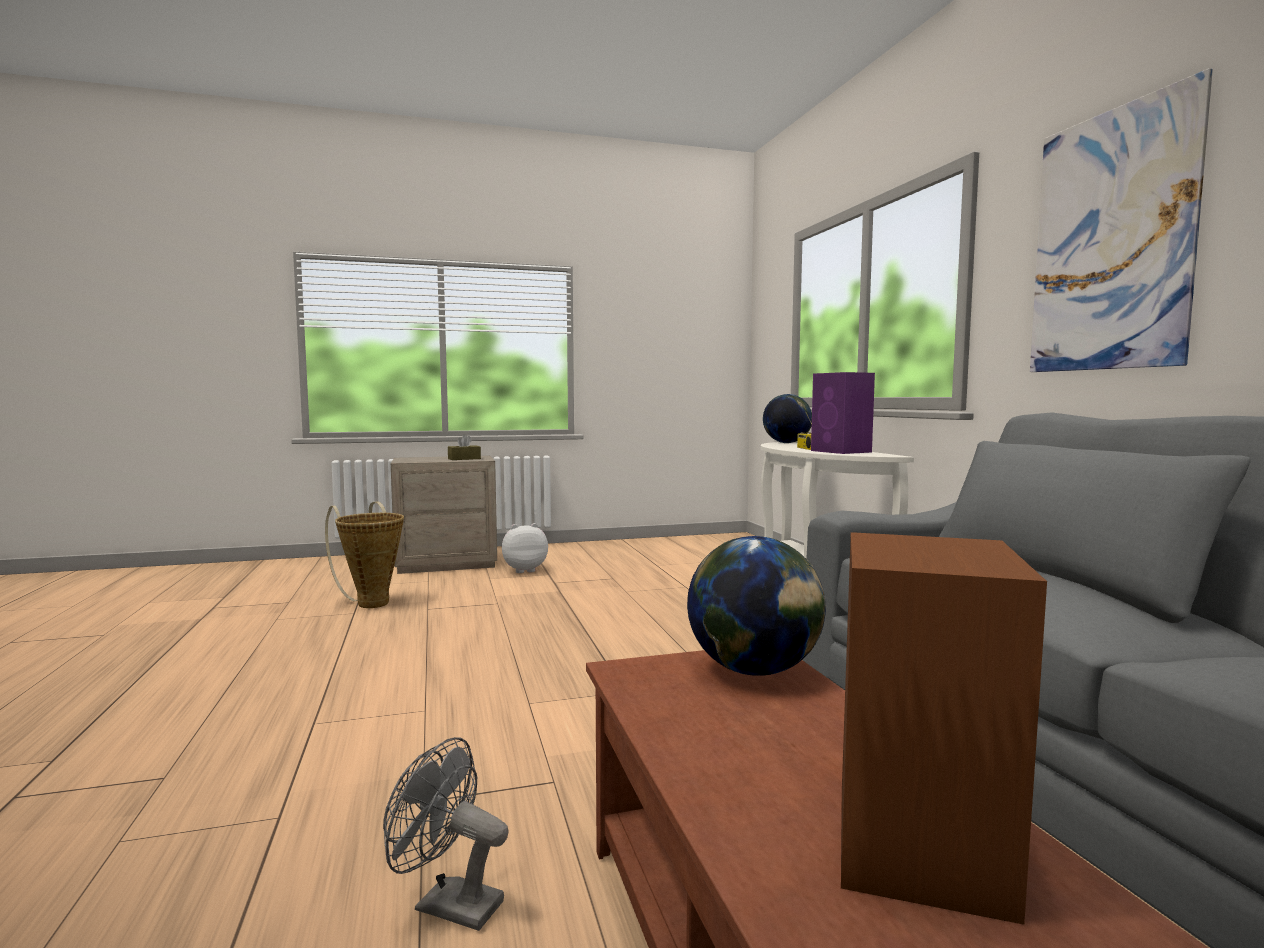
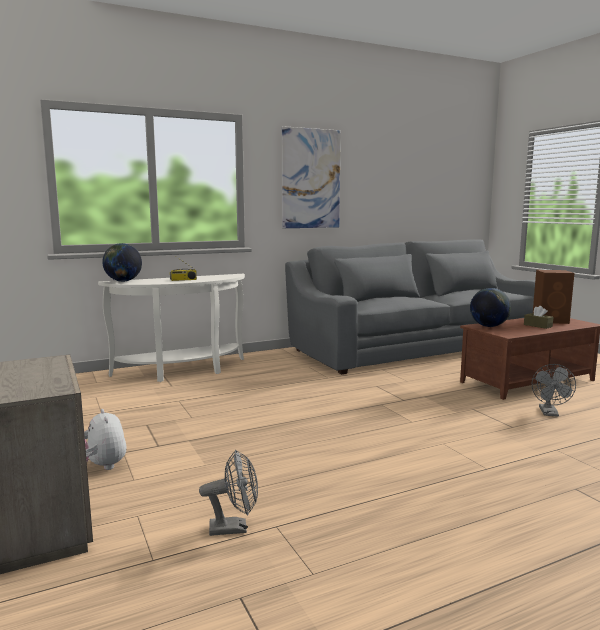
camera: 100 degrees left, 5 degrees up
basket [325,501,404,608] -> grey fan [199,450,258,536]
brown tissue box [448,434,481,460] -> brown tissue box moved to [524,306,553,329]
purple speaker [811,372,875,454] -> none

